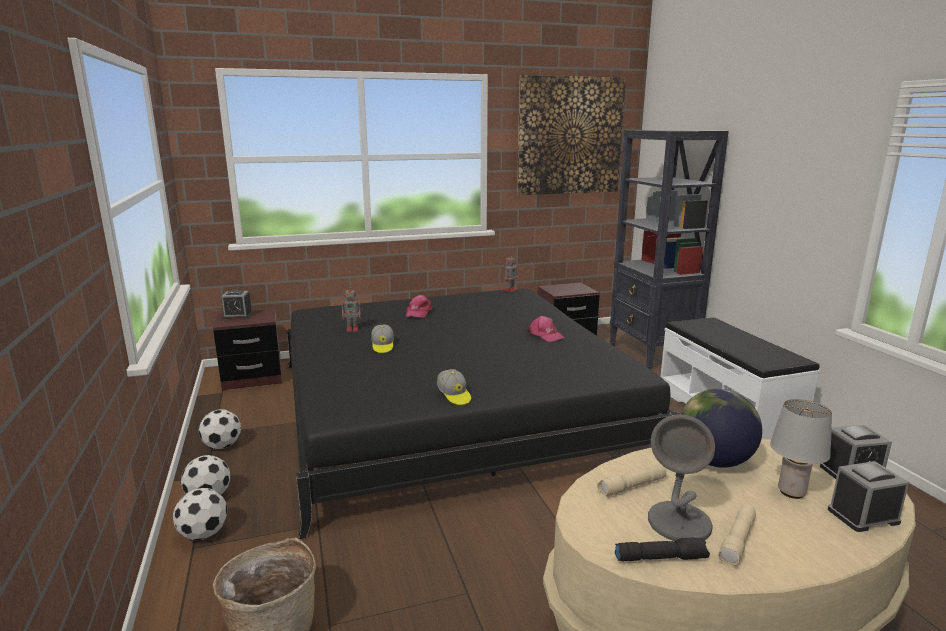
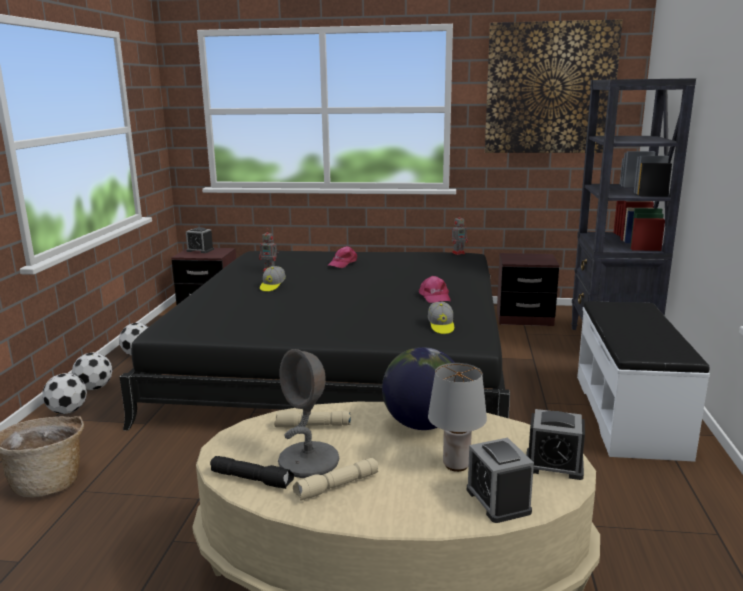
camera: 25 degrees right, 0 degrees up
cap [437,369,471,405] -> cap moved to [428,302,454,334]
alarm clock [828,461,909,532] -> alarm clock turned 120 degrees counterclockwise [467,438,534,523]

